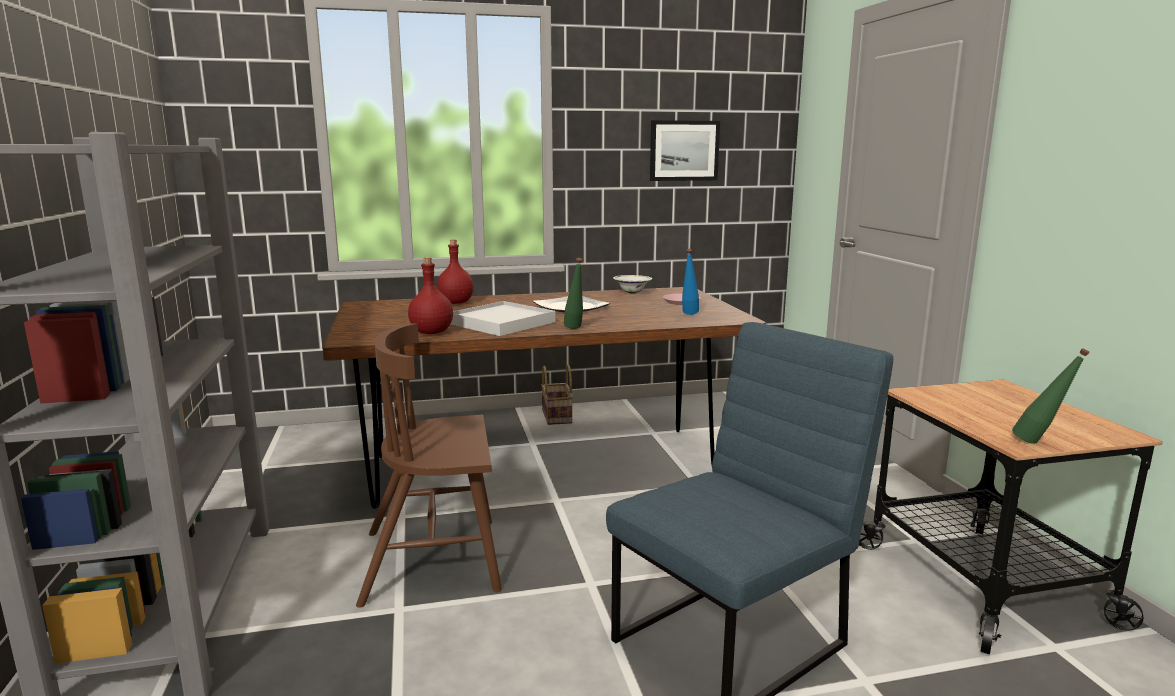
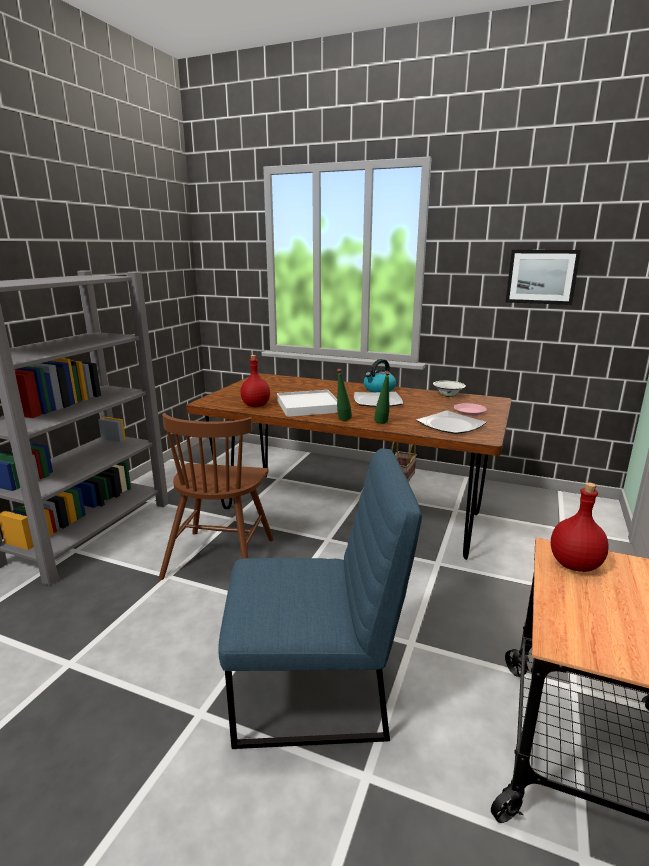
camera: 35 degrees right, 5 degrees up
brown chair [356,323,502,608] -> brown chair turned 105 degrees counterclockwise [158,413,274,580]
red bottle [437,239,474,304] -> red bottle moved to [551,482,609,572]
blue bottle [682,249,699,315] -> plate [416,410,487,434]
green bottle [1012,348,1090,444] -> green bottle moved to [374,371,390,424]
none -> kettle [364,359,396,392]

